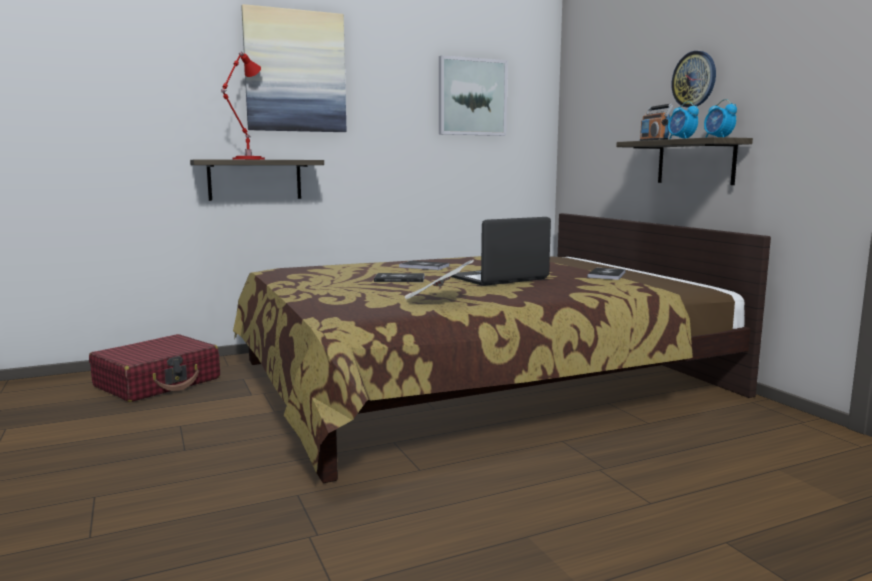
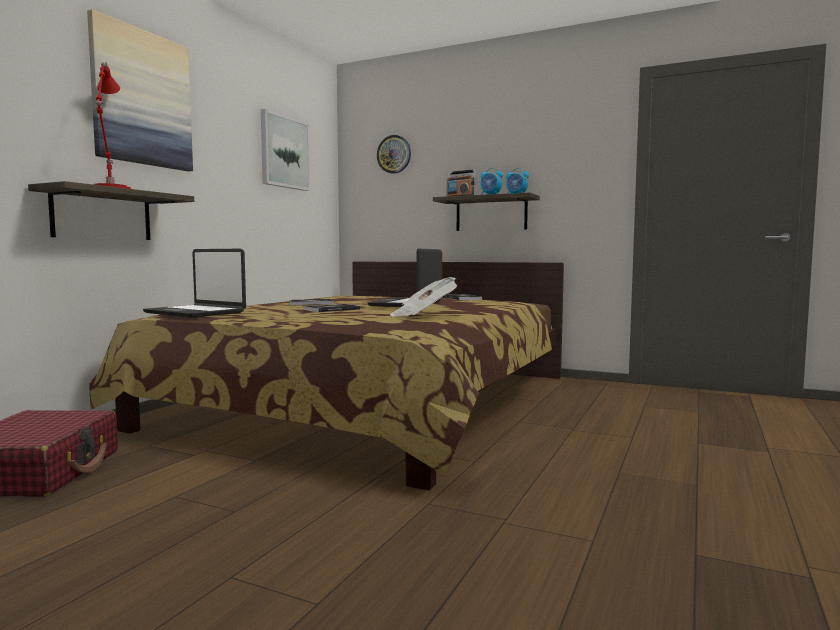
camera: 40 degrees left, 5 degrees down
wall clock [672,51,716,108] -> wall clock moved to [377,135,411,174]
none -> laptop [143,249,246,318]

